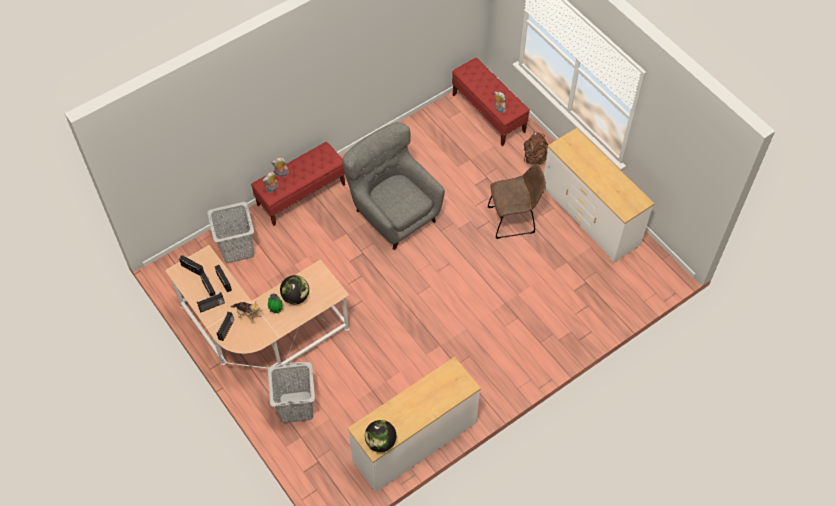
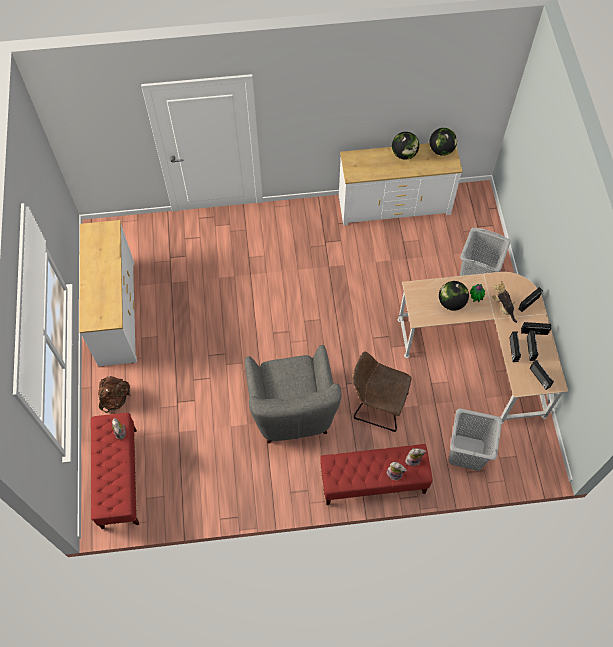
camera: 150 degrees left, 5 degrees up
brown chair [488,163,546,239] -> brown chair moved to [352,351,412,432]
none -> globe [392,132,419,160]

